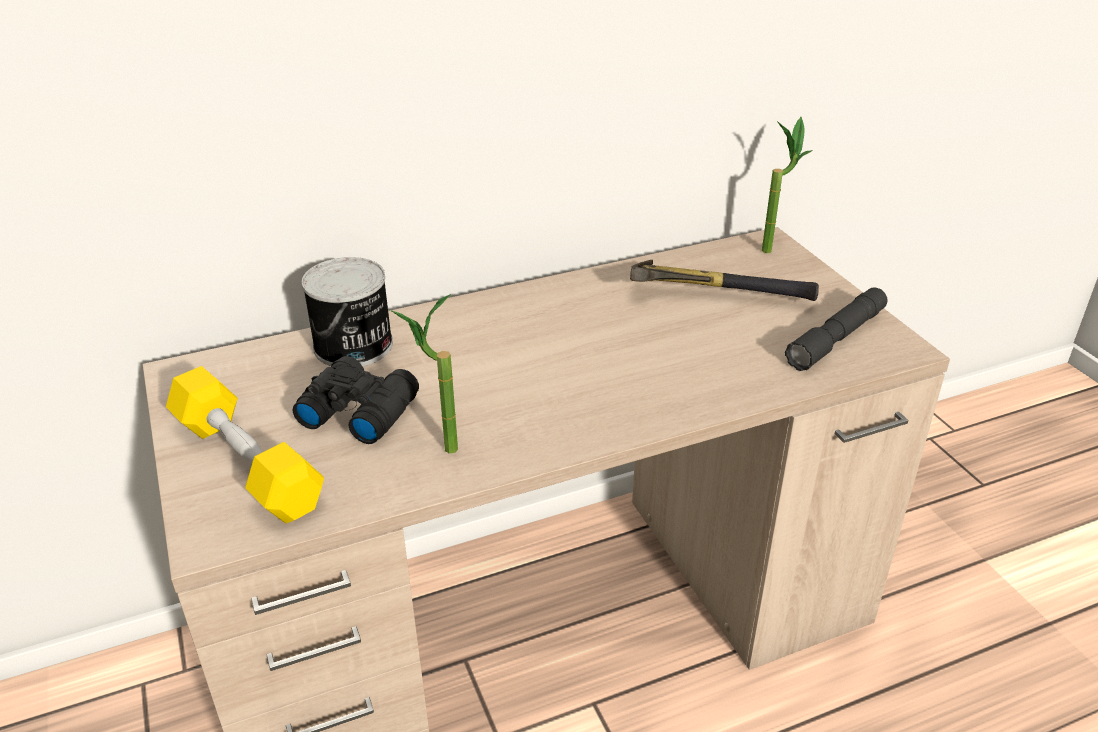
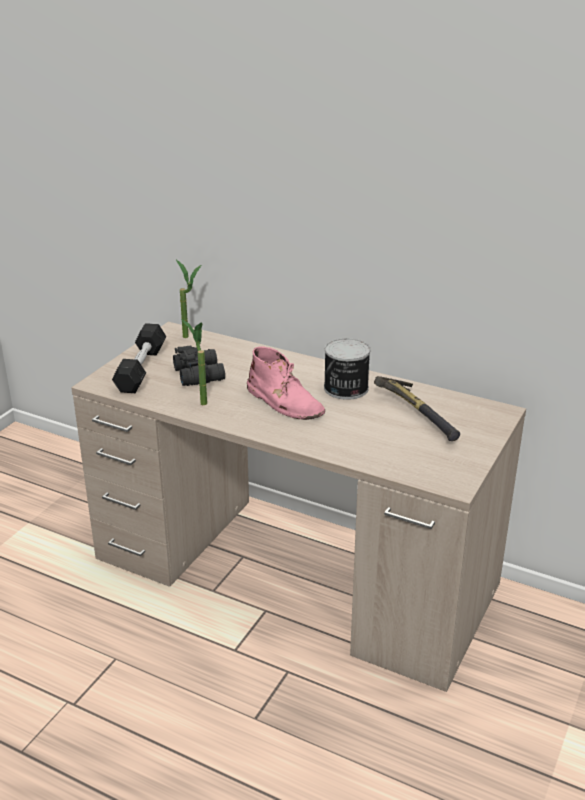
camera: 50 degrees right, 5 degrees down
yellow dumbbell [166,366,324,523] -> black dumbbell [112,323,167,393]
can [302,257,393,367] -> can moved to [324,338,370,400]
potted plant [762,117,813,253] -> potted plant moved to [176,260,201,338]
grey flashlight [785,287,887,371] -> none
none -> pink boot [247,346,325,420]

